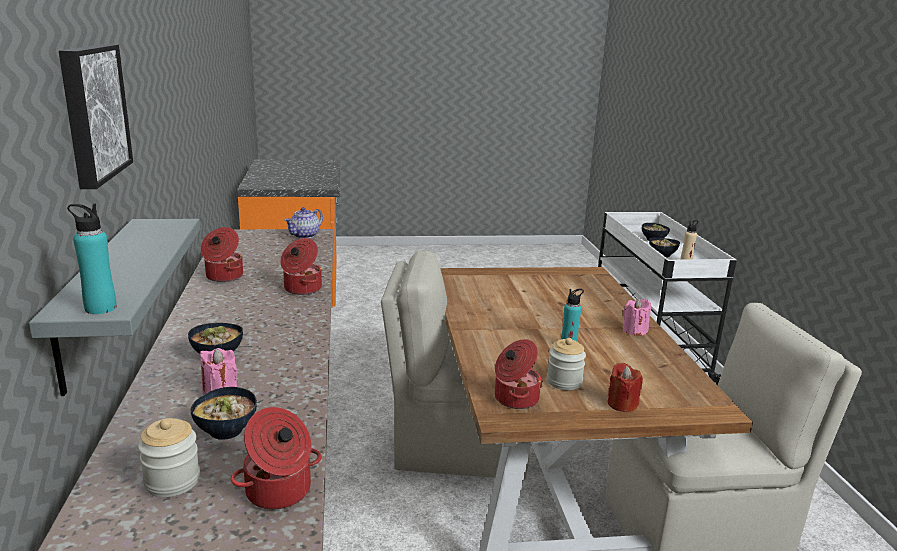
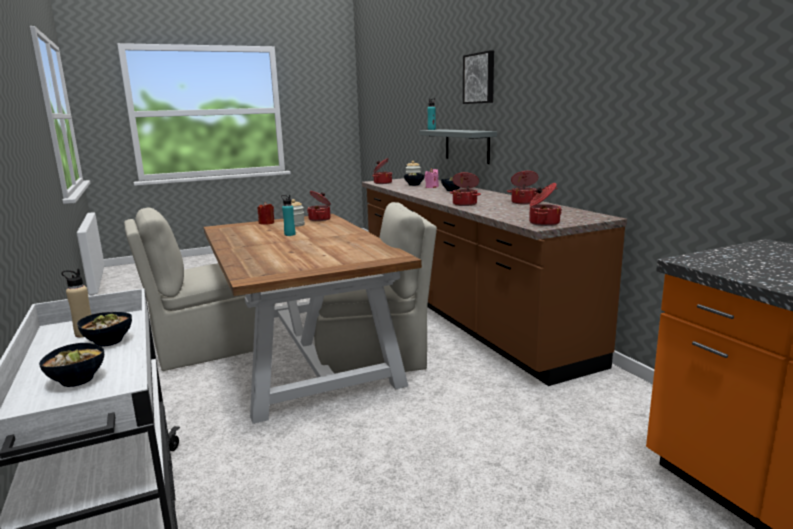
camera: 165 degrees right, 5 degrees down
teapot [285,207,323,238] -> cooking pot [529,183,562,226]
pink candle [623,298,651,336] -> none

